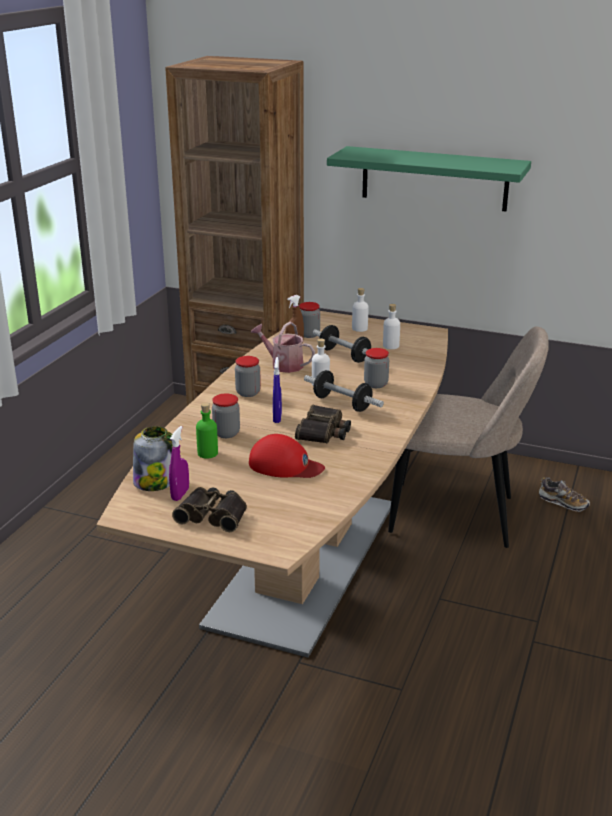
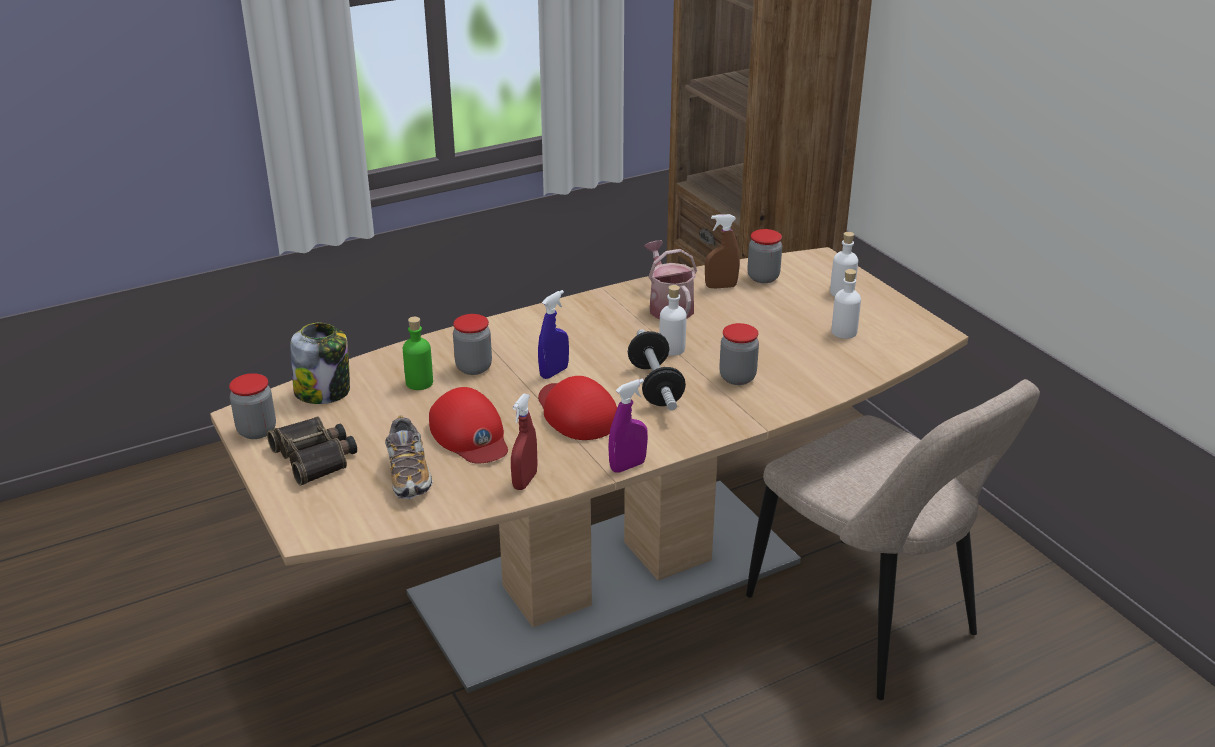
camera: 40 degrees right, 5 degrees up
purple spray bottle [169,426,189,501] -> purple spray bottle moved to [608,379,648,473]
jar [235,356,261,397] -> jar moved to [229,373,276,439]
binoculars [295,405,351,444] -> red cap [538,376,617,440]
dumbbell [313,325,371,363] -> none
green shelf [327,146,531,211] -> none
shoe [539,477,590,512] -> shoe moved to [385,415,433,499]
none -> red spray bottle [511,393,537,490]

